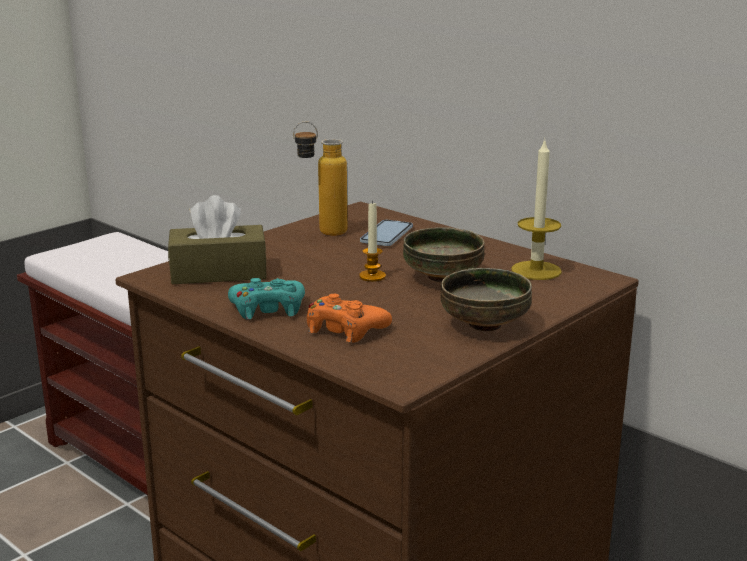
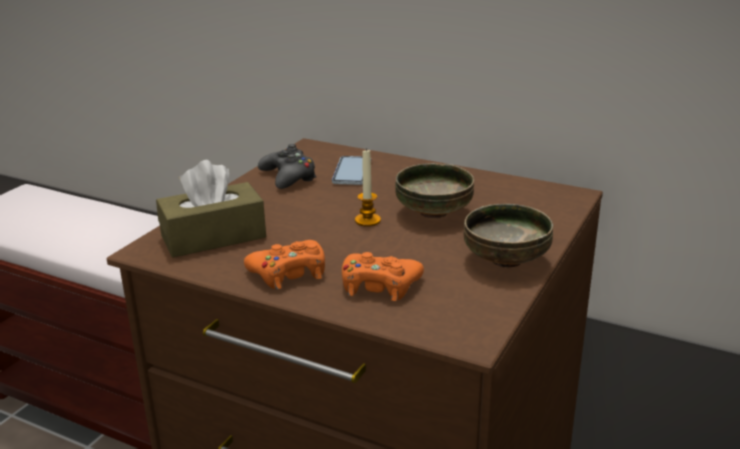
camera: 15 degrees left, 5 degrees up
turquoise game controller [228,278,305,319] -> orange game controller [244,240,325,289]
bottle [293,121,347,236] -> black game controller [258,144,316,189]
candle [511,138,562,280] -> none

